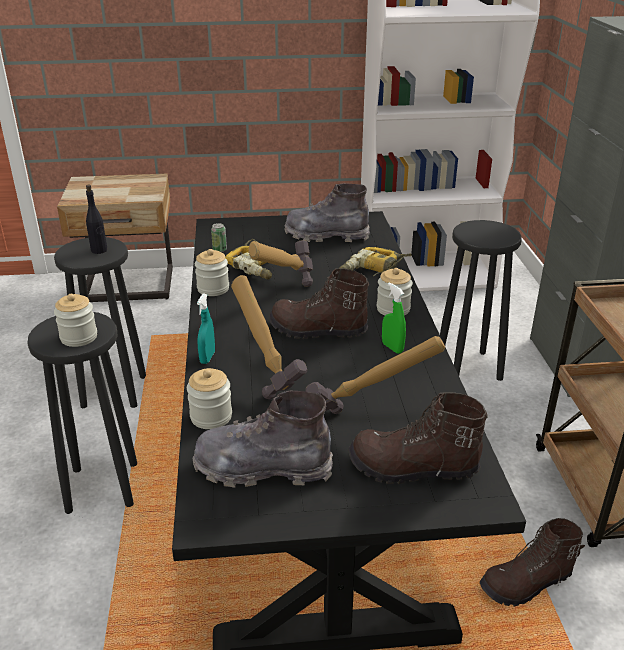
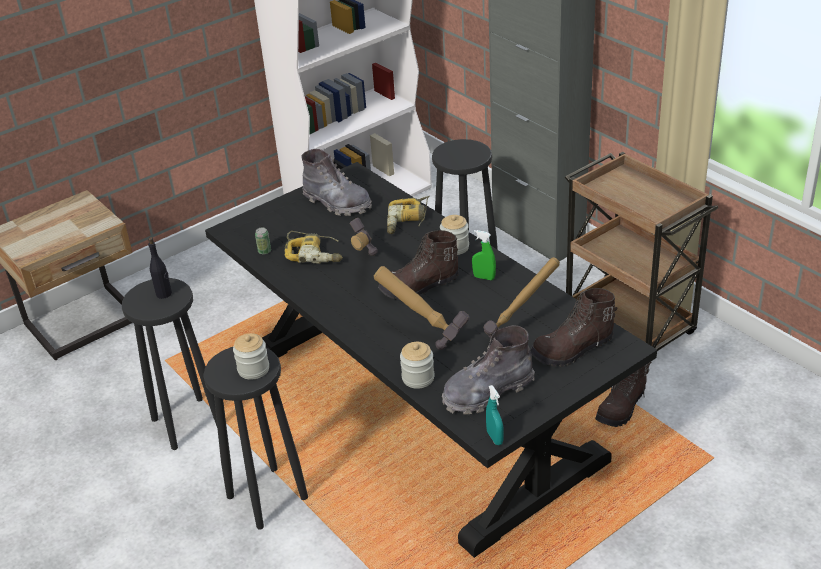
camera: 30 degrees left, 5 degrees up
jar [195,249,229,296] -> none
turquoise spray bottle [197,294,215,364] -> turquoise spray bottle moved to [486,385,504,445]
grey boot [284,183,370,242] -> grey boot turned 120 degrees counterclockwise [302,149,372,216]

